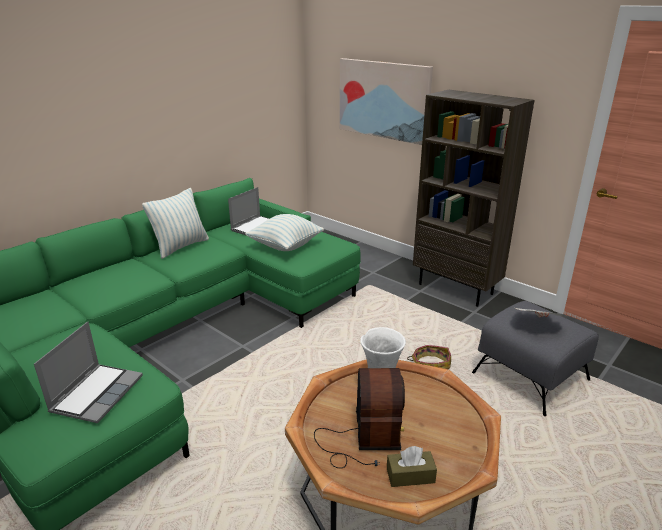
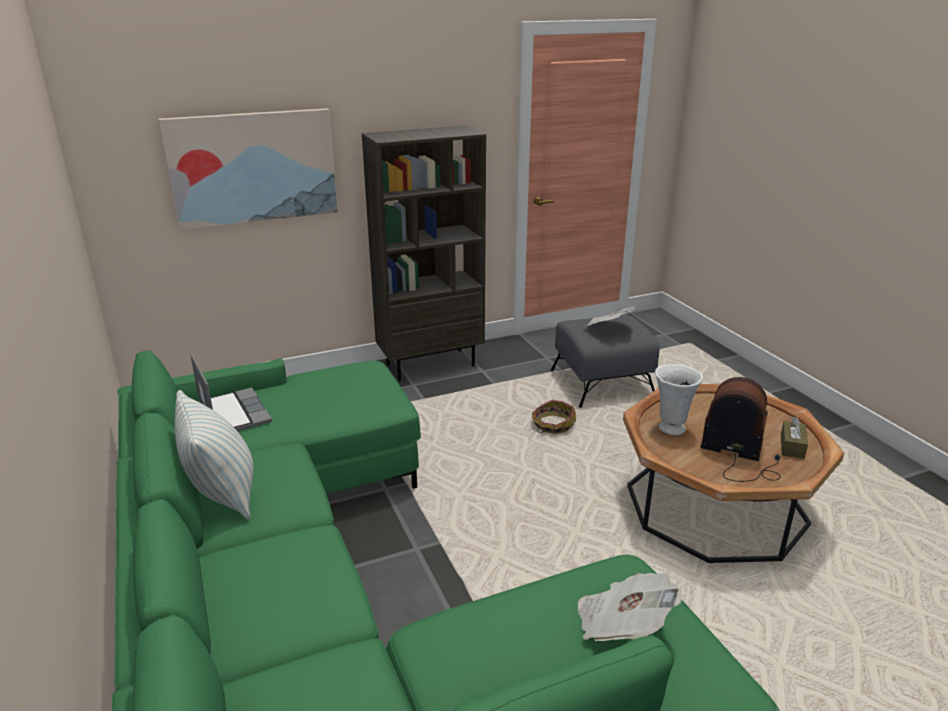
camera: 65 degrees left, 0 degrees up
laptop [34,322,143,423] -> newspaper [578,573,682,641]
pillow [245,214,324,251] -> none

